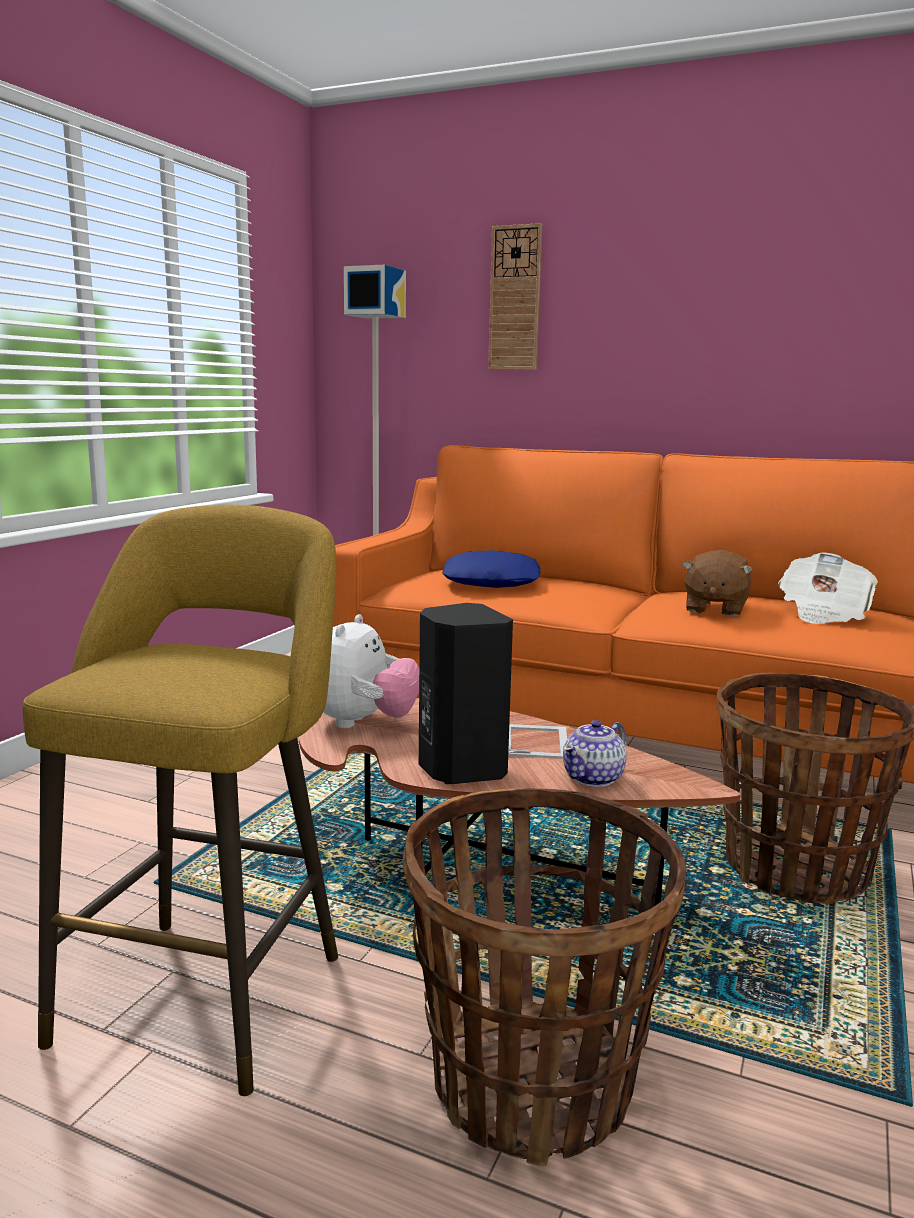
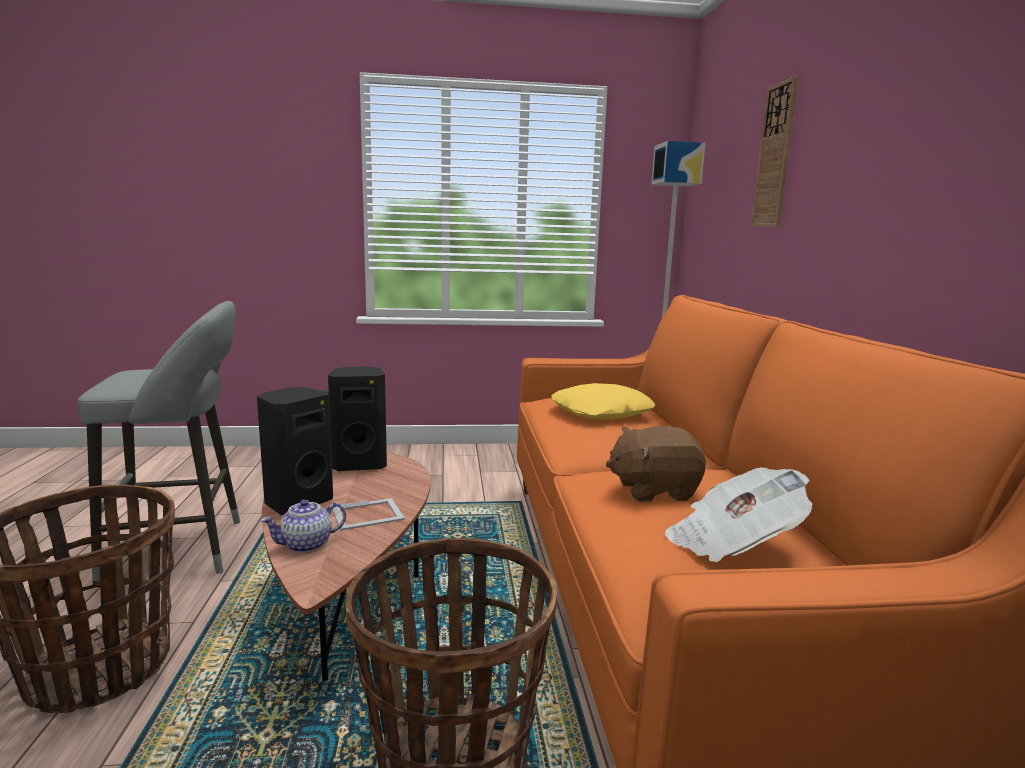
camera: 60 degrees right, 0 degrees up
yellow stool [23,504,338,1096] -> grey stool [78,301,240,585]
plush toy [324,614,419,729] -> black speaker [328,367,387,471]
blue pillow [442,550,541,588] -> yellow pillow [551,383,656,419]
teapot [563,720,627,787] -> teapot turned 45 degrees counterclockwise [261,499,346,553]

